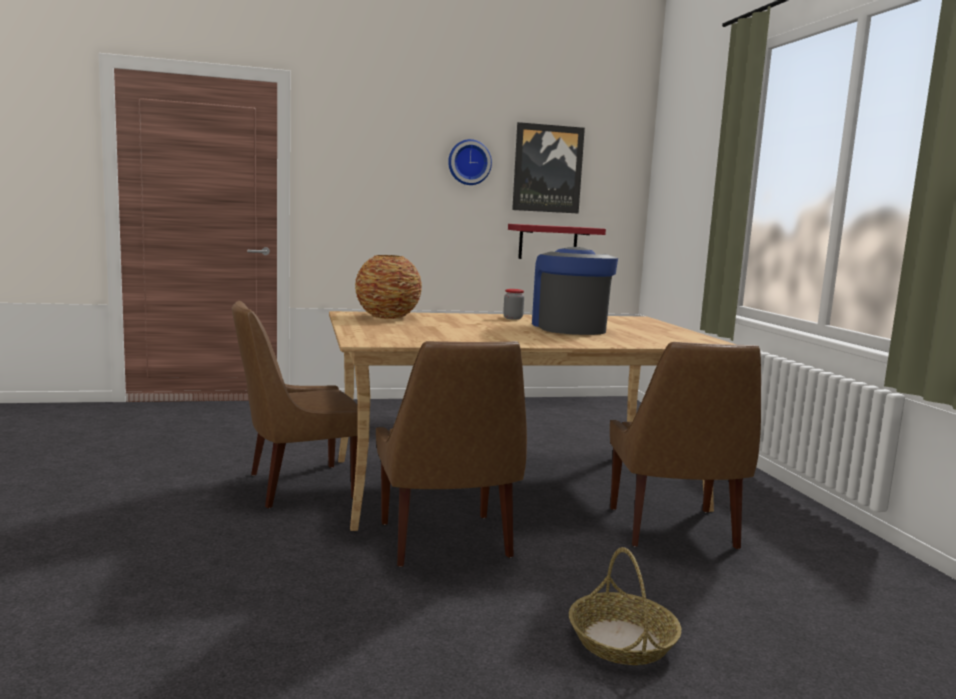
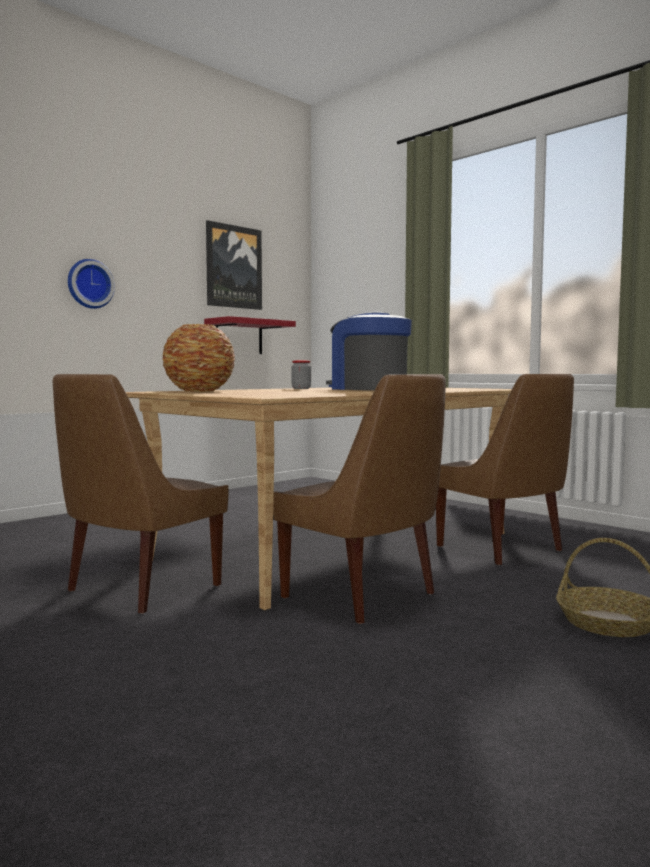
camera: 30 degrees left, 5 degrees down
wall clock [448,139,492,185] -> wall clock moved to [68,259,115,309]

